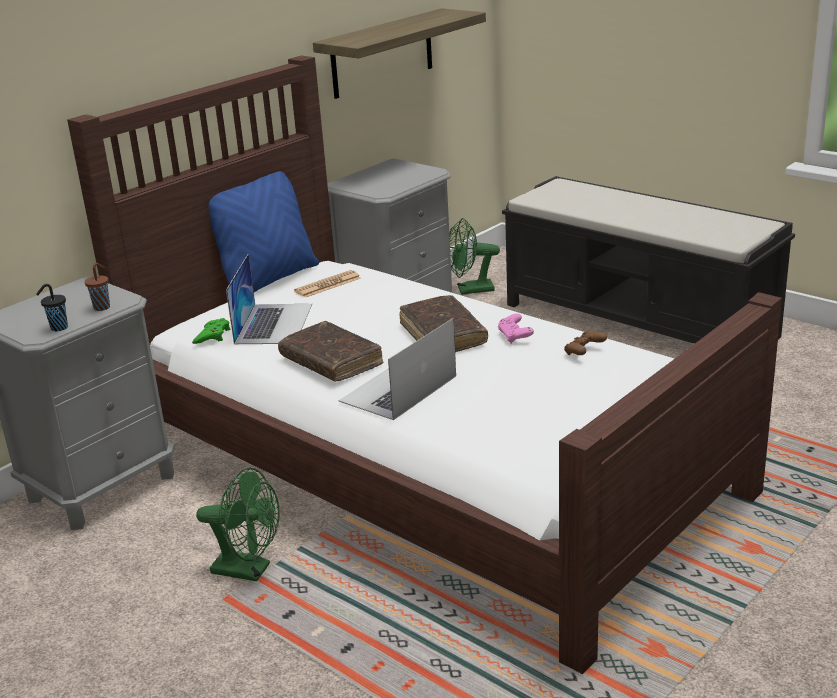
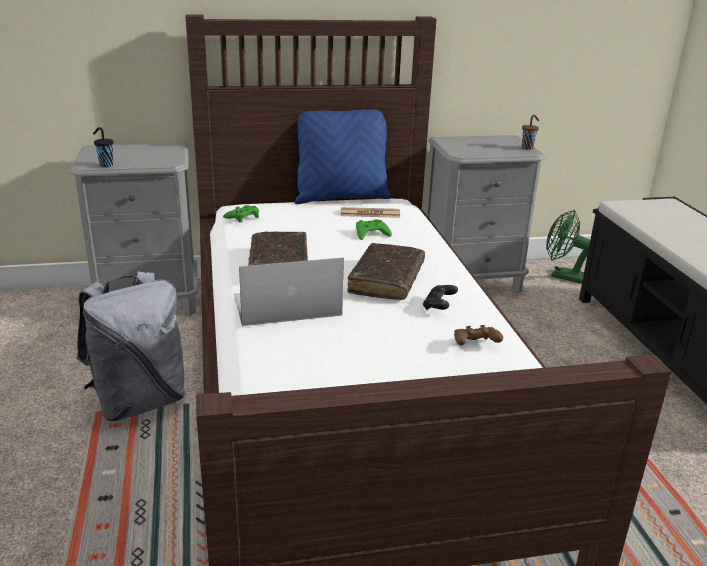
camera: 35 degrees right, 0 degrees up
brown cup [85,263,110,311] -> brown cup moved to [522,115,539,150]
green fan [196,468,280,581] -> grey backpack [77,271,186,421]
laptop [226,254,312,344] -> none
shelf [313,8,486,99] -> none
pink game controller [498,314,534,344] -> black game controller [423,285,458,310]
none -> green game controller [356,219,392,240]

